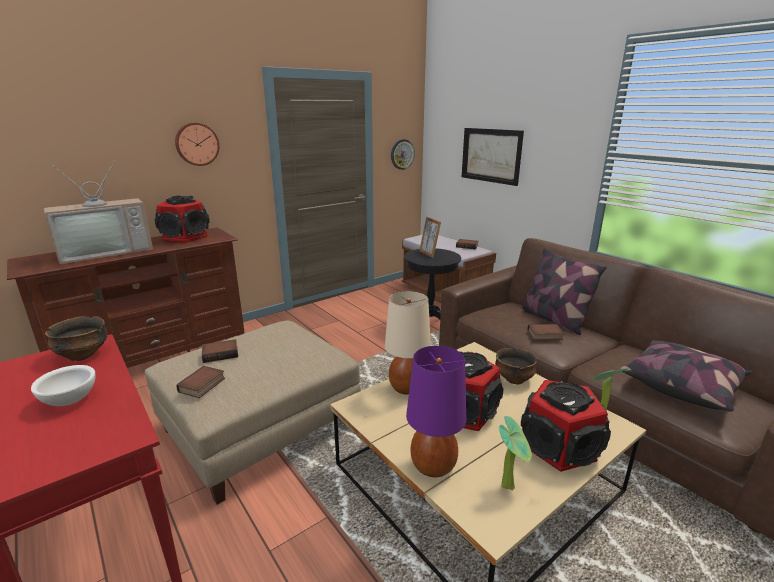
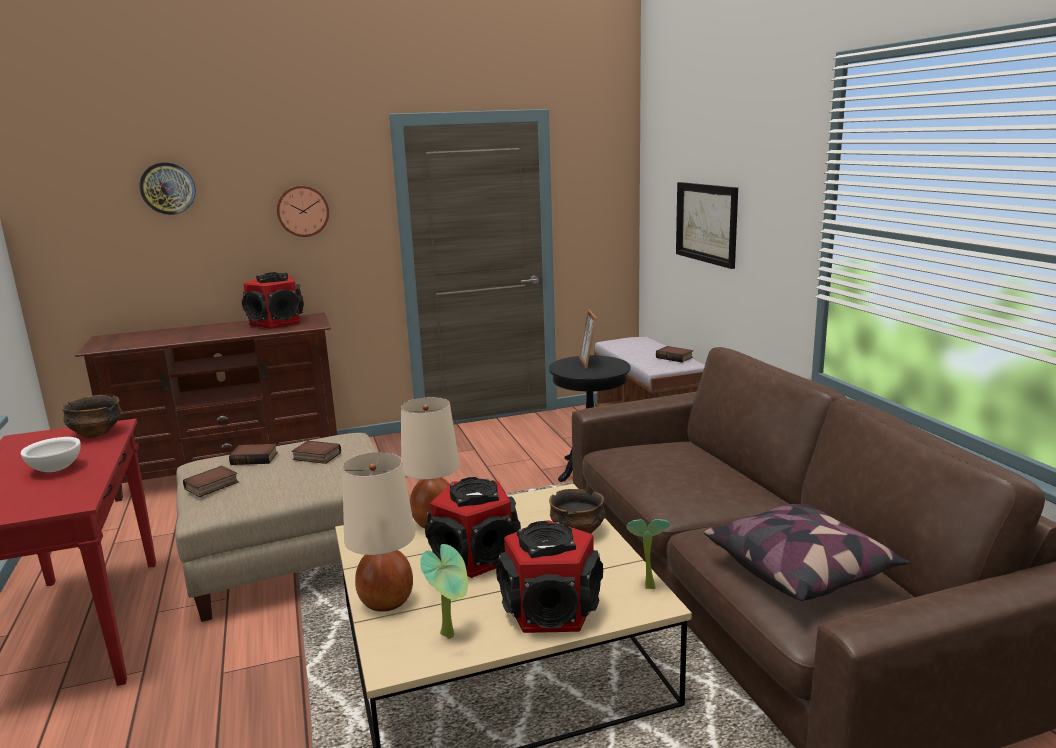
camera: 20 degrees right, 5 degrees down
television [44,160,153,264] -> none
wall clock [391,139,415,170] -> wall clock moved to [139,162,196,215]
purple table lamp [406,346,466,477] -> beige table lamp [342,452,415,612]
pillow [520,248,607,335] -> none
book [528,324,564,340] -> book moved to [292,441,341,464]

